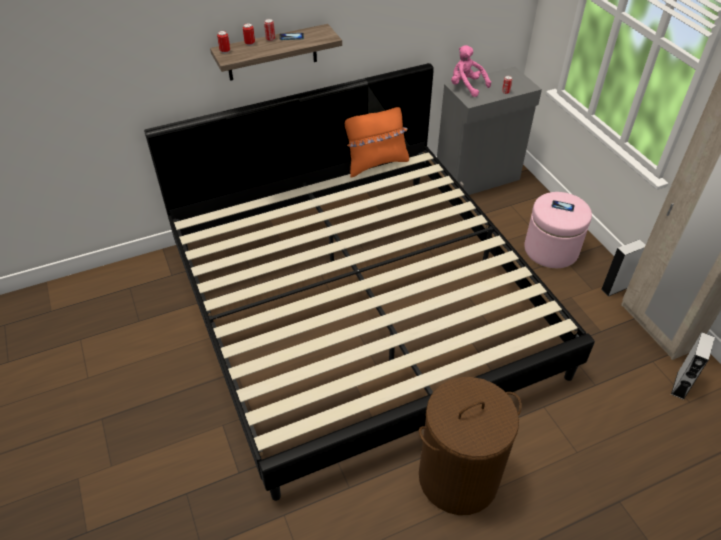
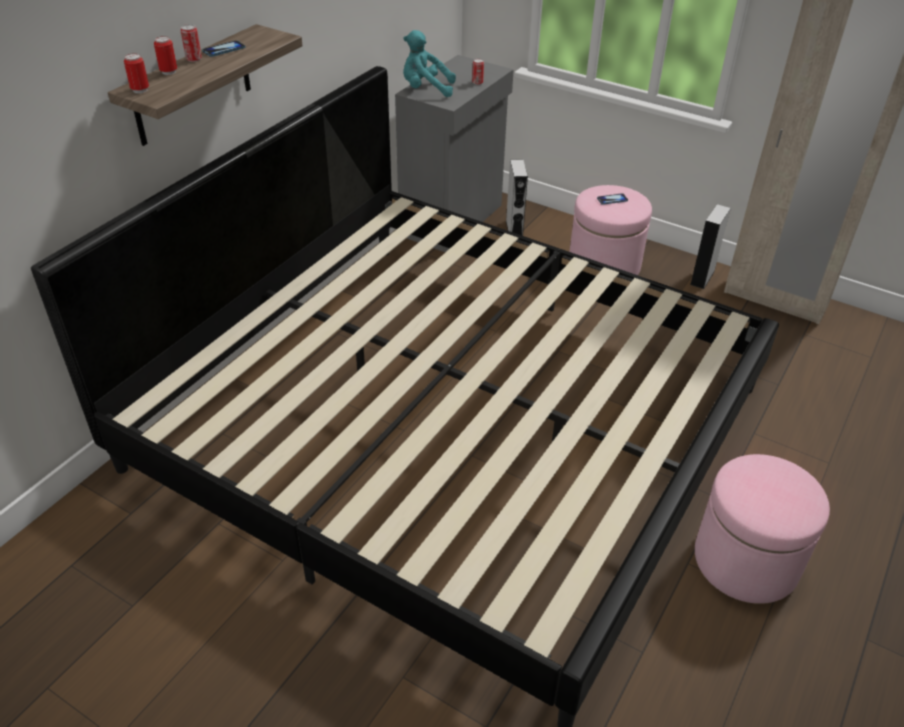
camera: 35 degrees left, 5 degrees down
orange pillow [345,107,409,178] -> none
brown laundry basket [419,377,522,515] -> pink ottoman [695,454,830,604]
pink plush toy [451,45,491,97] -> turquoise plush toy [403,30,456,97]
grey speaker [671,332,715,400] -> grey speaker moved to [506,159,528,236]

